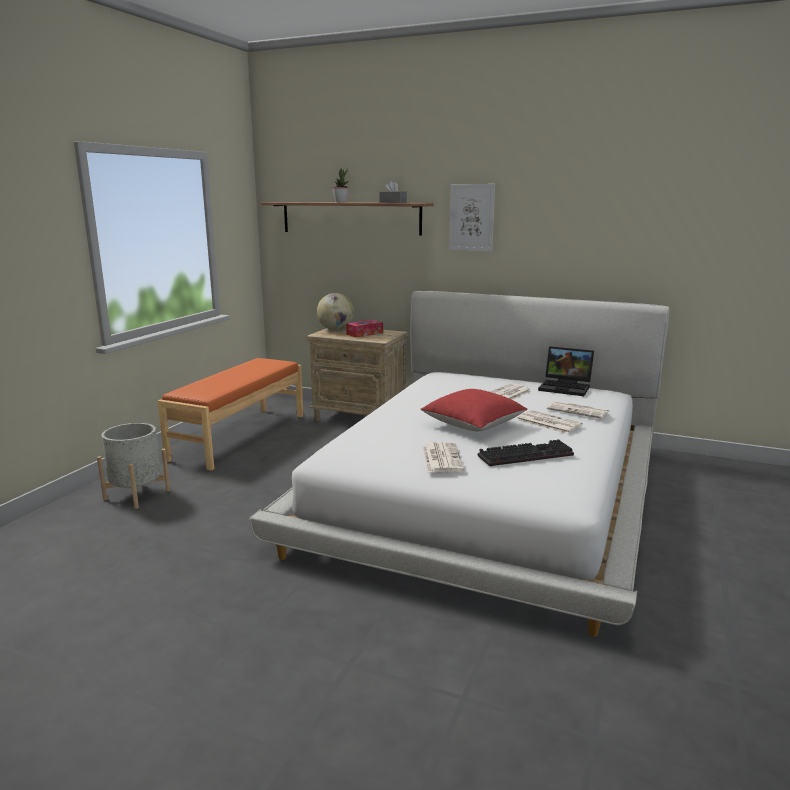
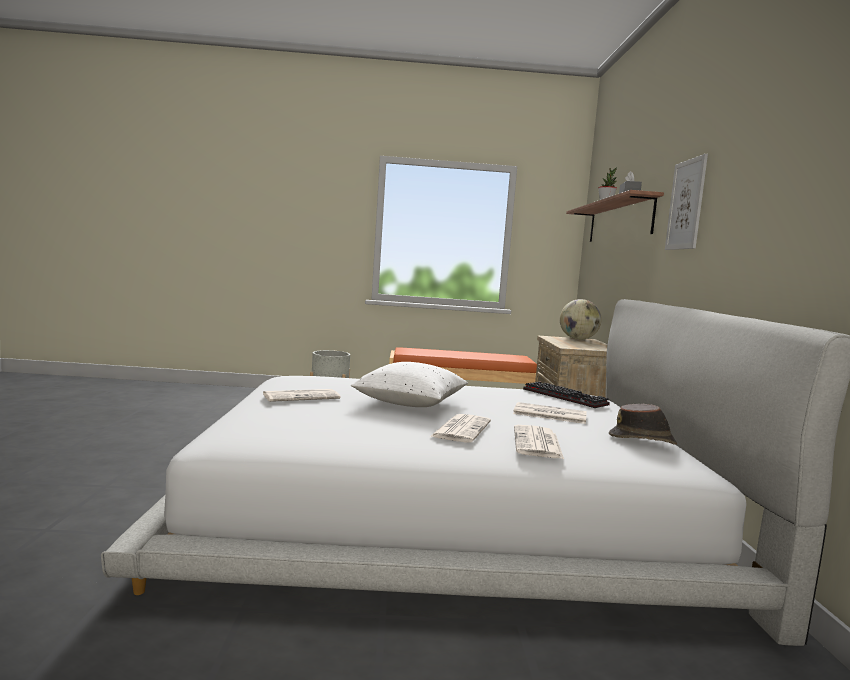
camera: 65 degrees right, 10 degrees down
tissue box [346,320,383,337] -> none
red pillow [420,389,528,431] -> white pillow [351,362,468,407]
keyboard [478,439,574,466] -> keyboard moved to [523,381,610,408]
laptop [538,346,594,396] -> brown hat [609,404,677,445]

